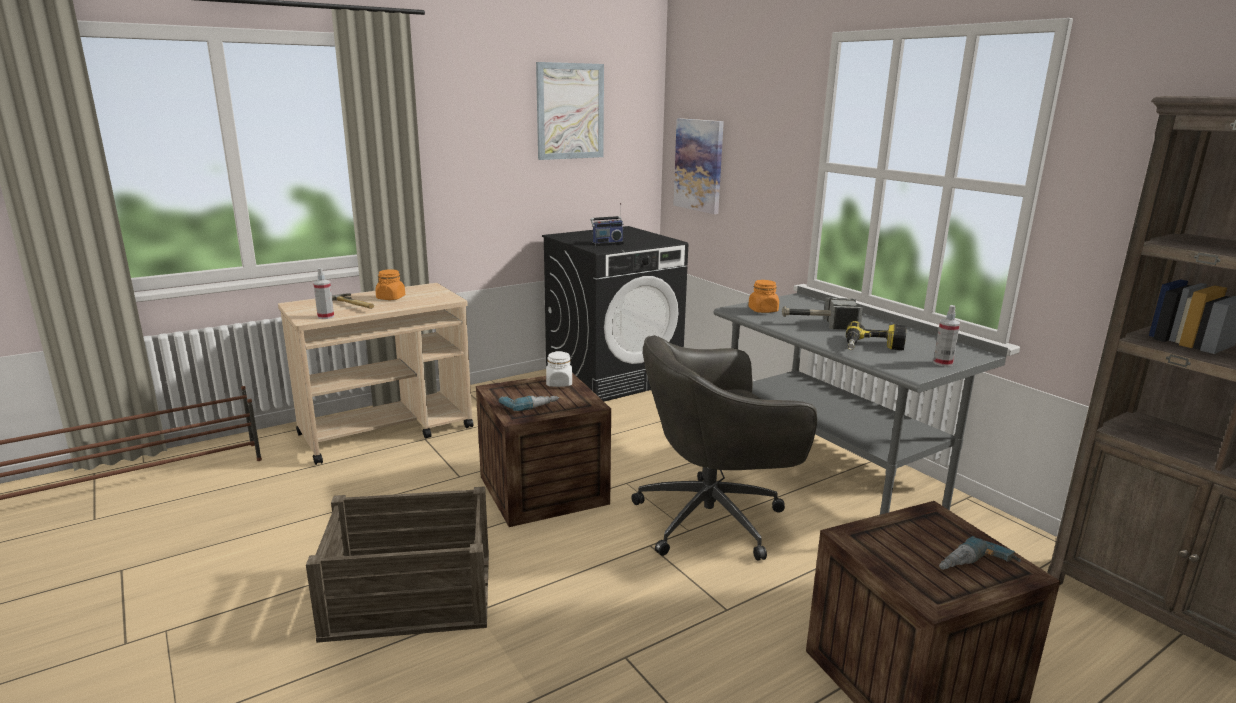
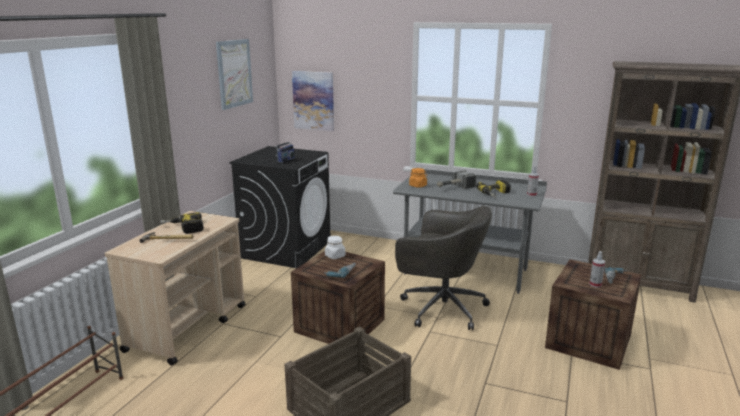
camera: 35 degrees left, 0 degrees up
spray bottle [313,268,334,319] -> spray bottle moved to [590,251,605,288]
orange jar [375,269,405,300] -> power drill [160,212,204,234]
grey office chair [631,335,817,561] -> grey office chair turned 105 degrees counterclockwise [395,206,492,330]

